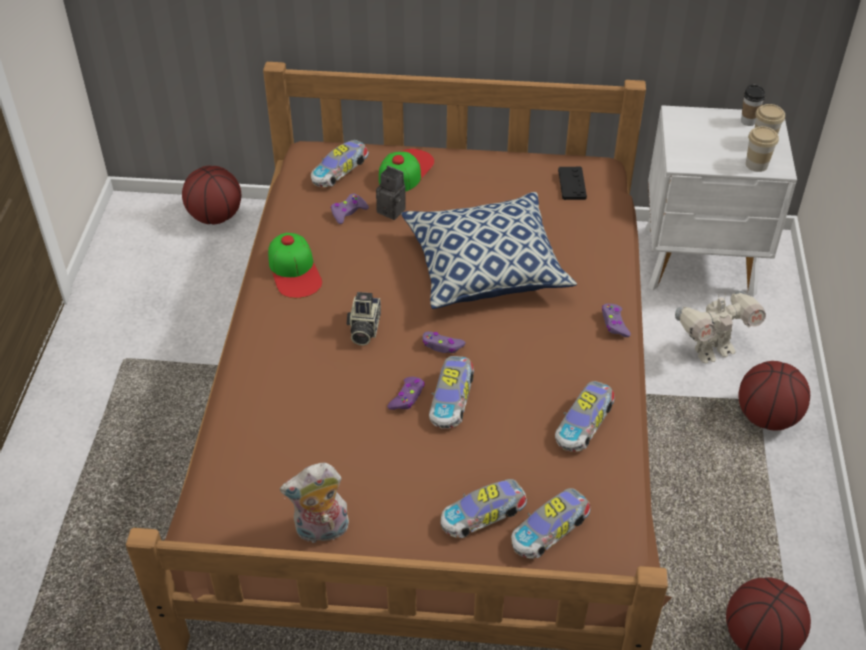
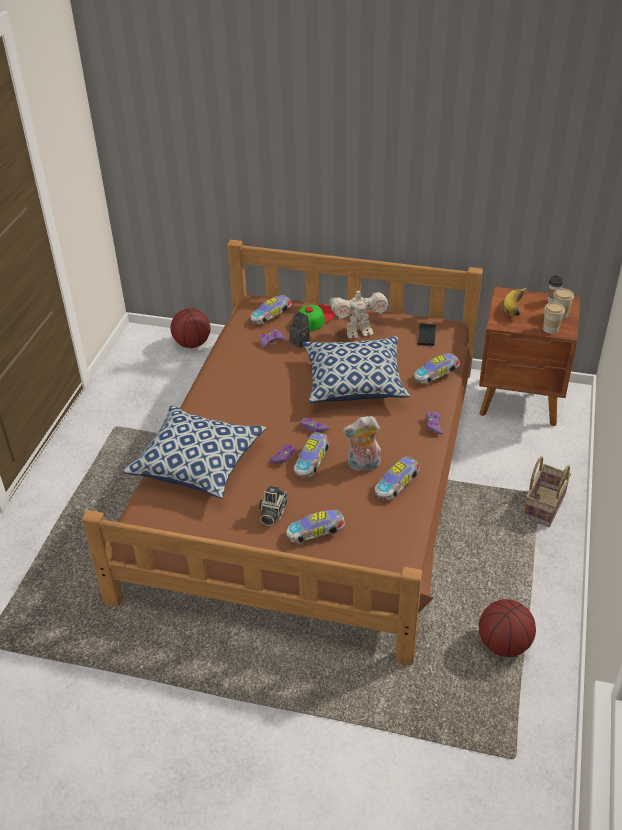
camera: 10 degrees right, 5 degrees down
cap [268,233,322,298] -> none
plush toy [280,463,349,544] -> plush toy moved to [342,416,381,473]
camera [347,292,381,345] -> camera moved to [259,486,287,526]
toy car [511,488,591,559] -> toy car moved to [414,353,460,384]
white nightstand [645,105,797,297] -> brown nightstand [479,287,580,426]
toy robot [675,291,766,364] -> toy robot moved to [329,286,388,339]
basketball [738,361,810,430] -> basket [523,456,571,527]
none -> pillow [123,405,266,498]
none -> banana [504,288,527,317]

